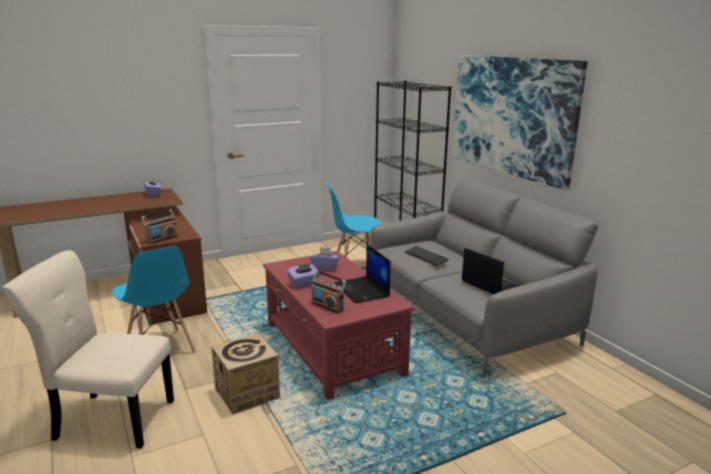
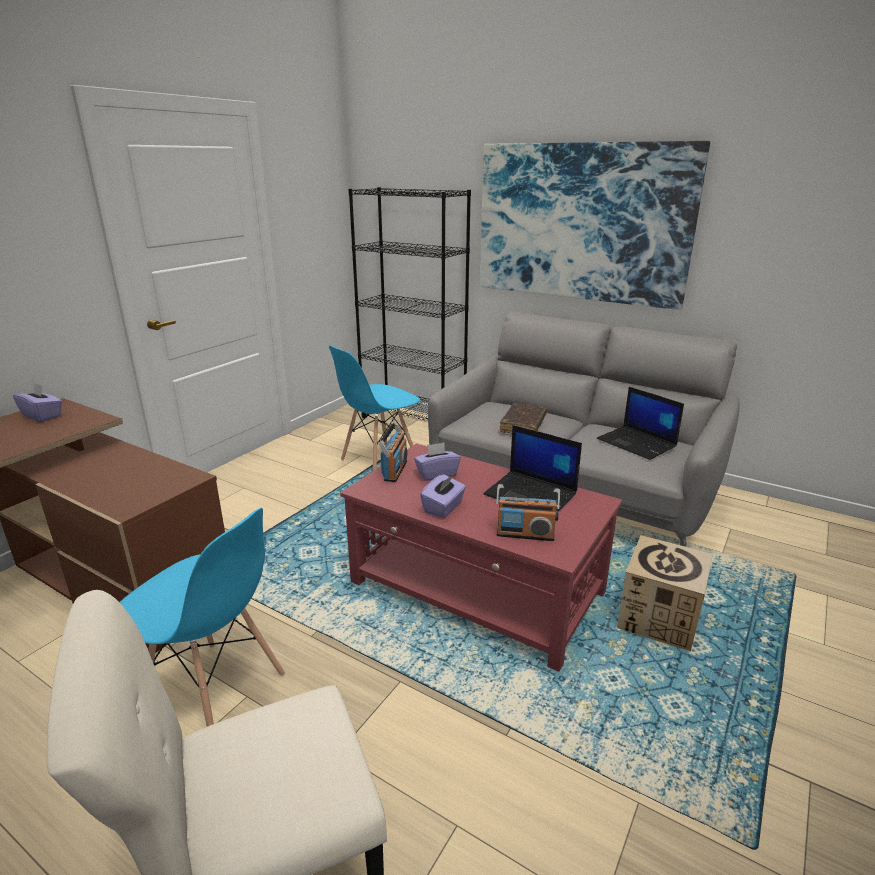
camera: 30 degrees left, 5 degrees up
radio [141,209,177,244] -> radio moved to [379,422,407,482]
cardboard box [211,333,280,414] -> cardboard box moved to [617,535,713,651]
keyboard [405,246,449,266] -> brown book [500,403,547,433]
laptop [462,248,519,294] -> laptop turned 150 degrees counterclockwise [597,387,684,460]

